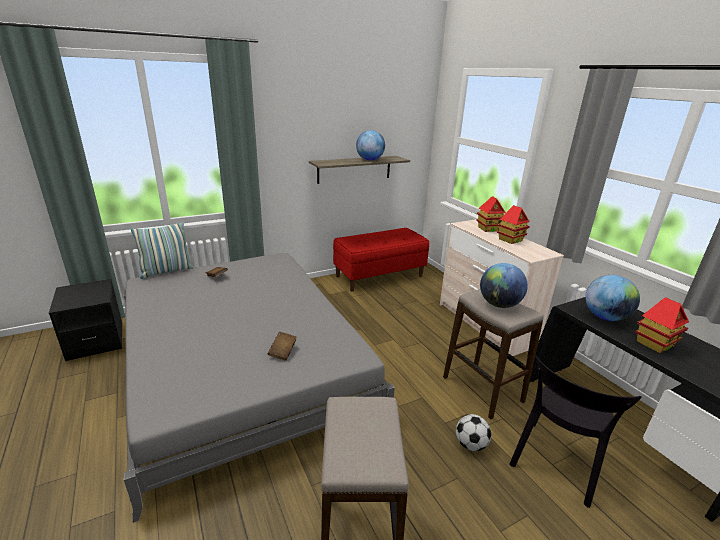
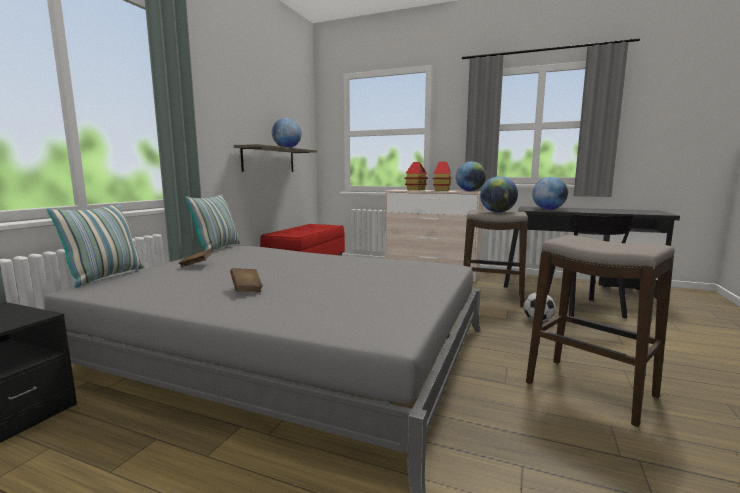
camera: 40 degrees left, 15 degrees down
brown book [268,332,297,360] -> brown book moved to [230,268,263,292]
toy house [635,297,689,353] -> none
none -> pillow [185,195,240,251]
none -> globe [456,161,486,191]

